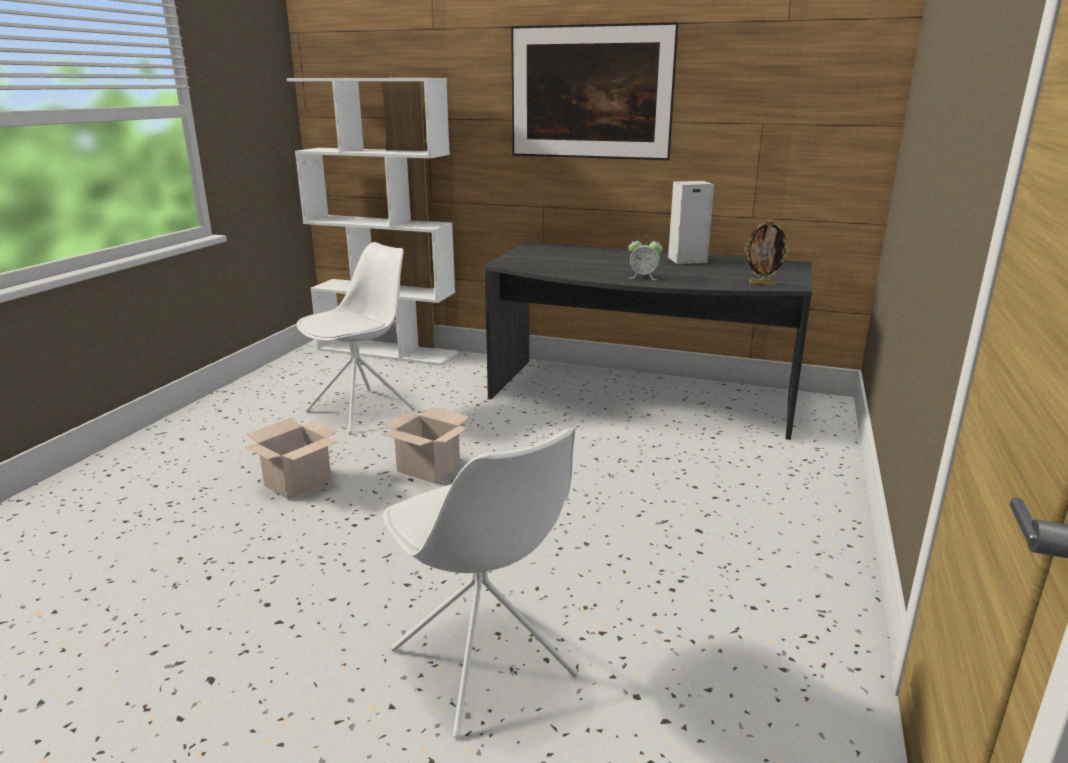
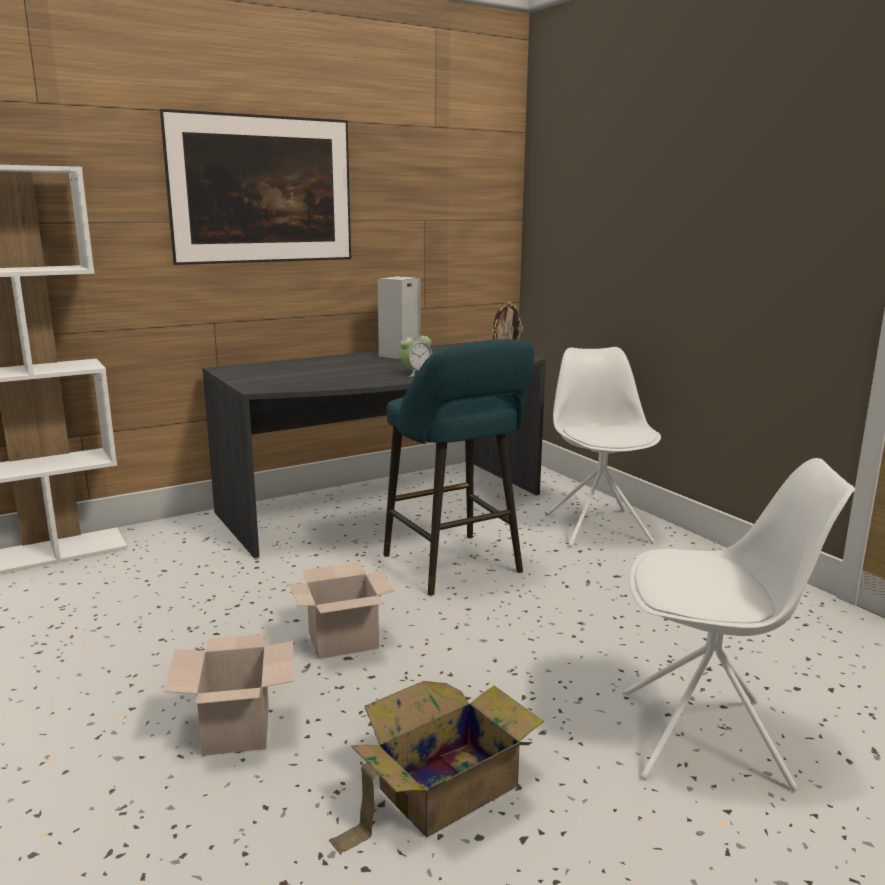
camera: 50 degrees left, 5 degrees down
white chair [297,242,415,434] -> white chair moved to [547,347,661,547]
none -> cardboard box [329,681,544,855]
none -> turquoise stool [383,339,534,595]

